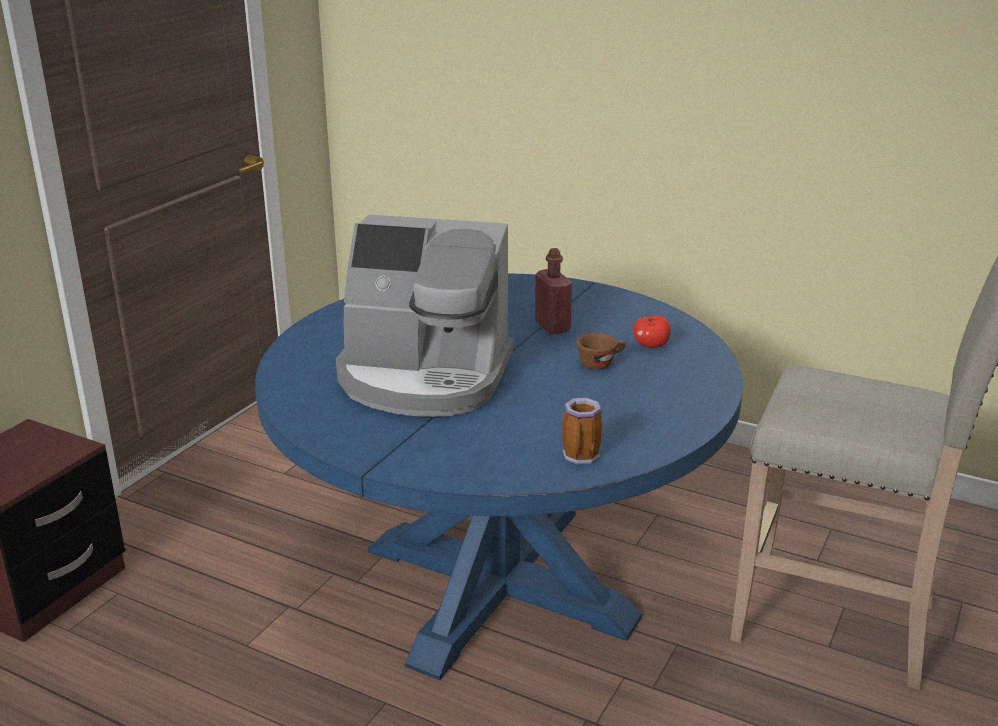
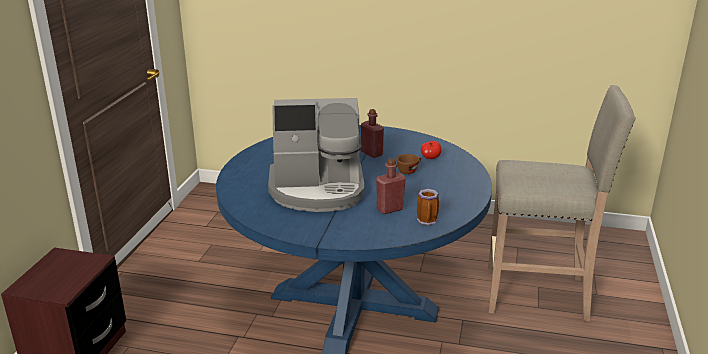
camera: 15 degrees left, 0 degrees up
none -> red bottle [376,158,406,214]

